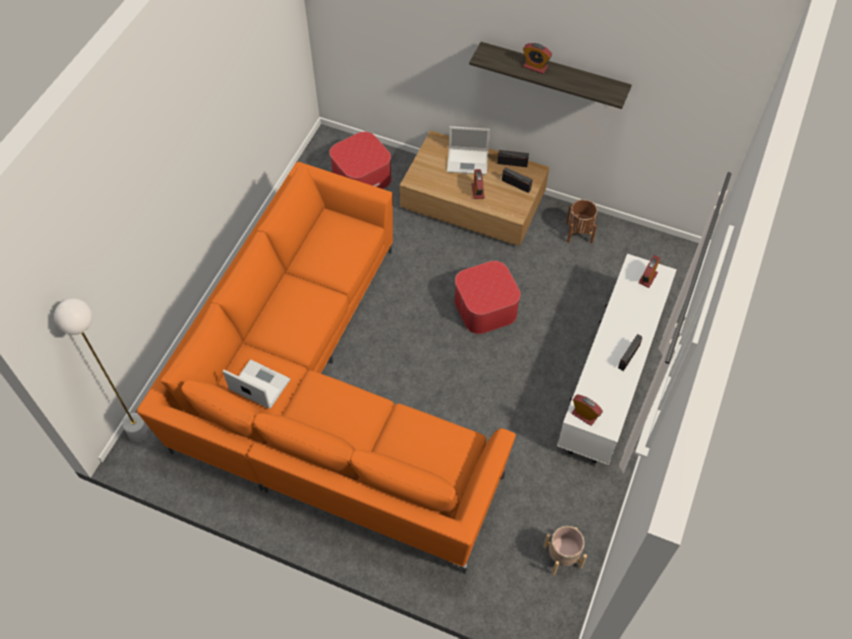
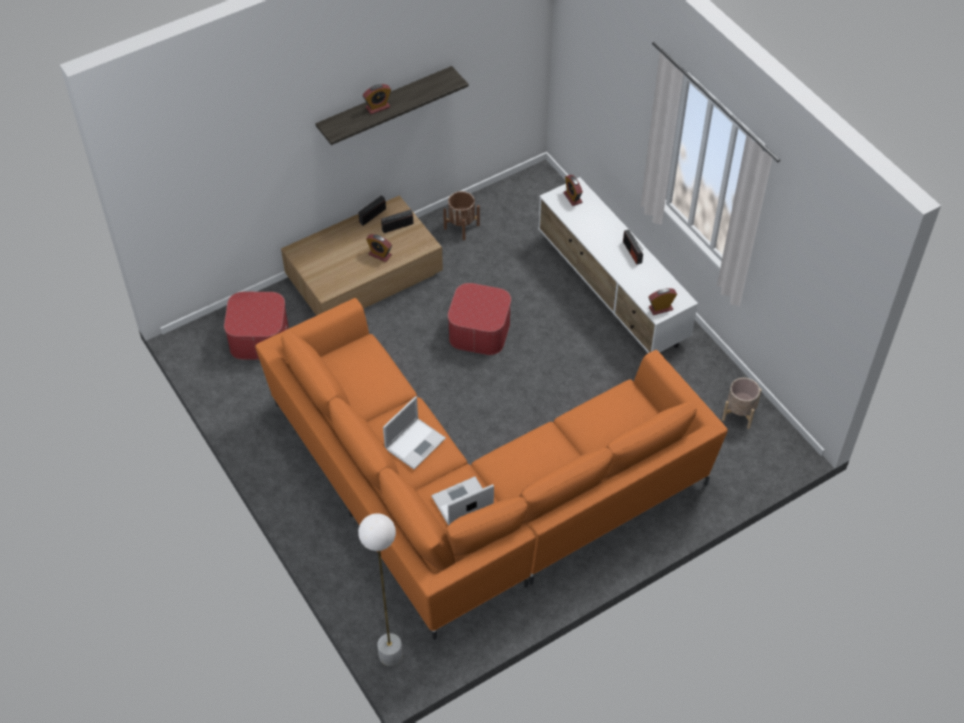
camera: 55 degrees left, 5 degrees down
laptop [447,126,490,175] -> laptop moved to [383,396,446,469]

